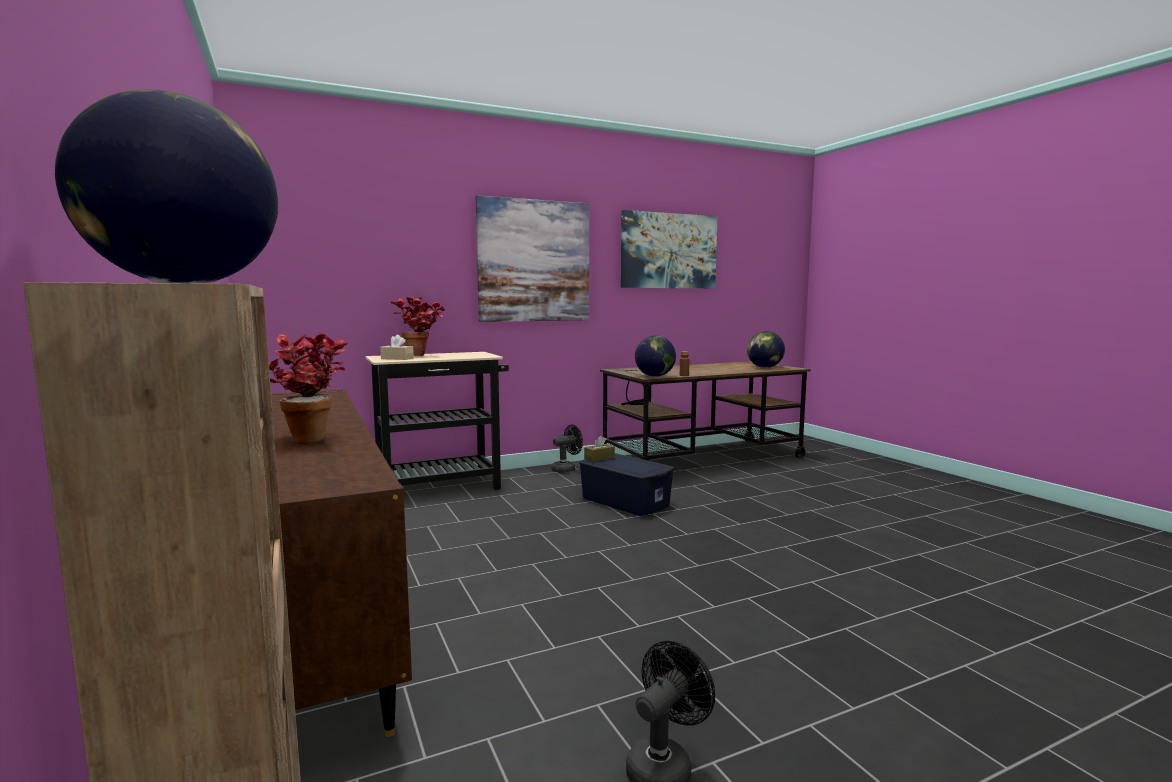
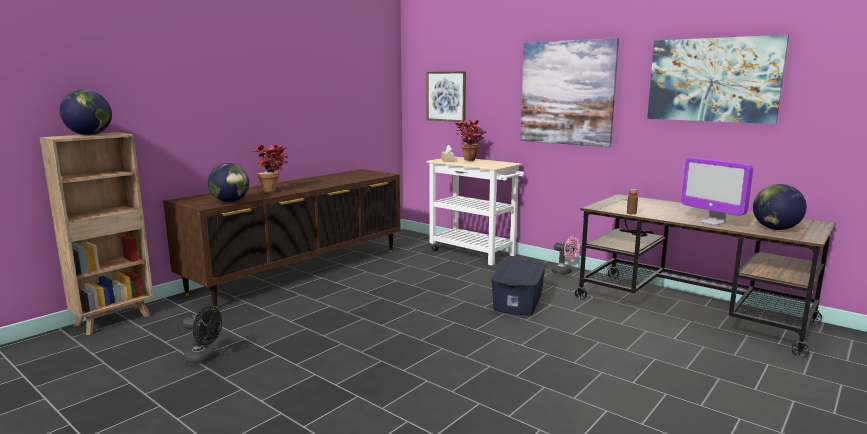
camera: 65 degrees right, 5 degrees up
black cart [366,352,509,490] -> white cart [426,156,524,266]
black fan [551,425,583,473] -> pink fan [551,236,580,274]
brown tissue box [584,436,615,462] -> none
globe [635,336,676,377] -> globe moved to [208,163,249,202]
none -> picture [426,71,466,122]
none -> monitor [681,157,753,226]

